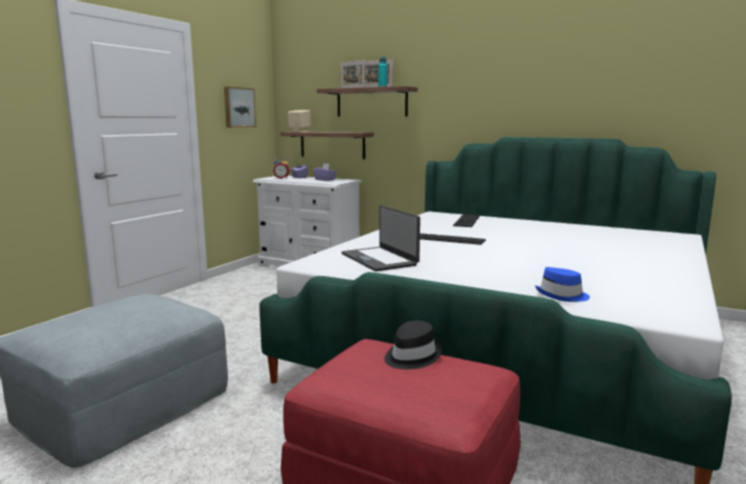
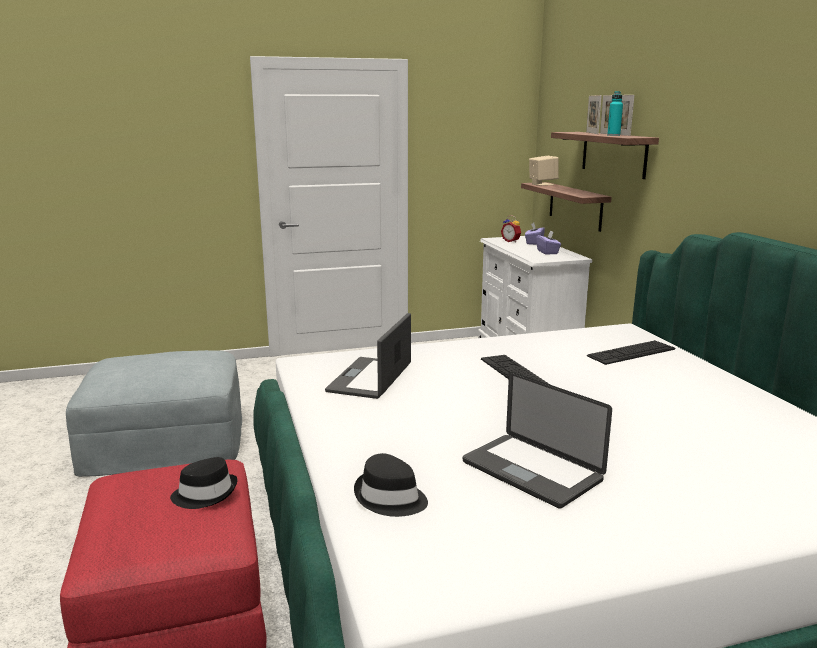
camera: 45 degrees right, 5 degrees up
picture [224,87,256,128] -> none
blue hat [535,267,590,302] -> black hat [354,453,428,517]
none -> laptop [463,372,612,509]

